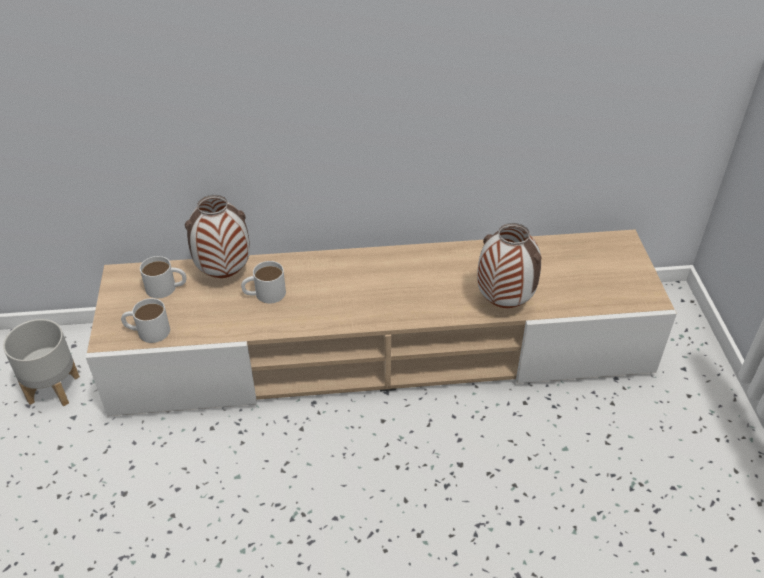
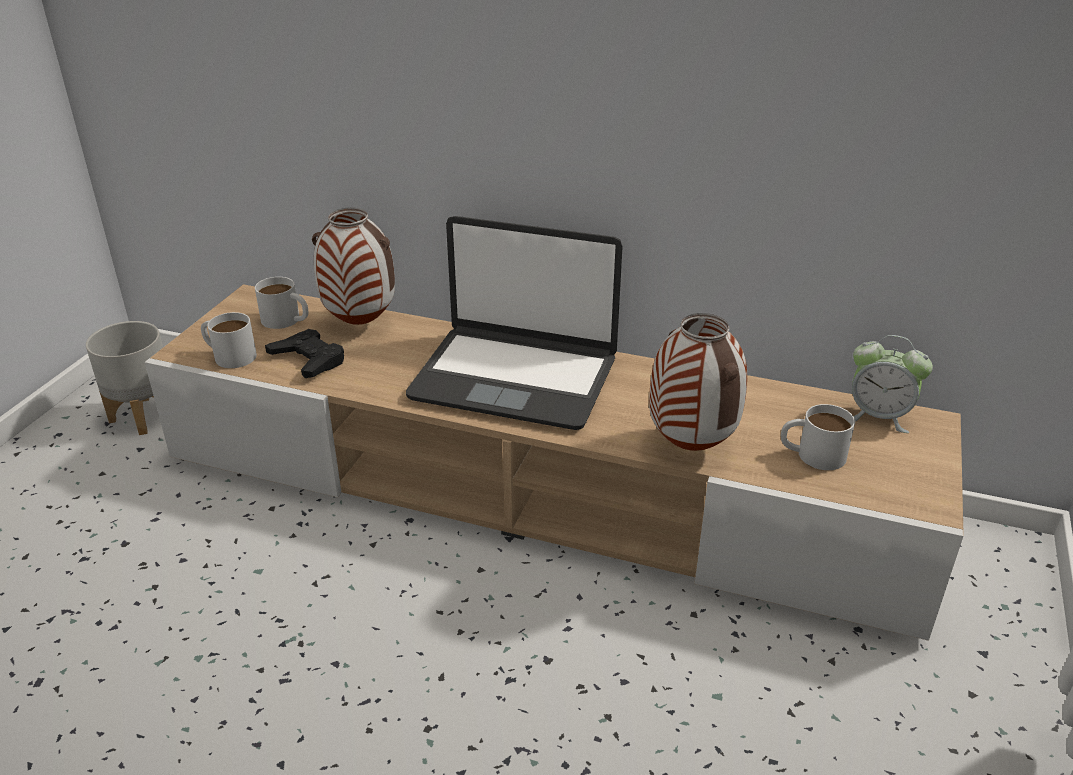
camera: 25 degrees right, 10 degrees down
white mug [241,261,286,304] -> white mug moved to [781,404,855,470]
none -> black game controller [265,329,344,378]
none -> laptop [406,216,623,430]
none -> alarm clock [852,335,933,433]

